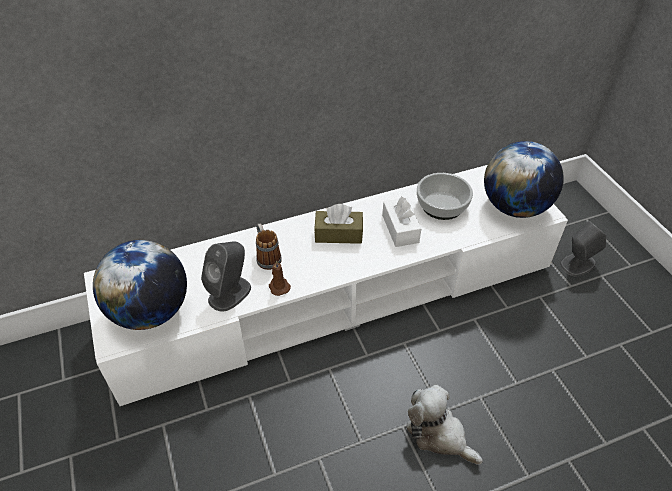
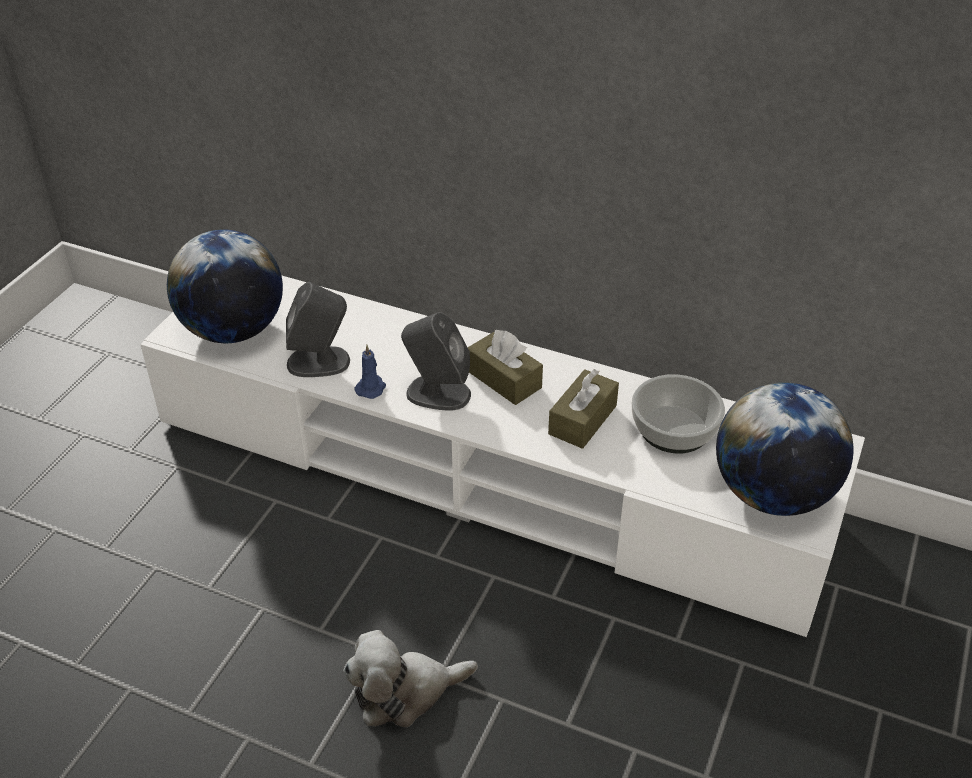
camera: 45 degrees right, 5 degrees down
mug [256,223,282,270] -> none
brown candle [269,260,291,296] -> blue candle [354,345,386,399]
white tissue box [382,196,421,247] -> brown tissue box [548,369,619,449]
plush toy [406,385,483,465] -> plush toy turned 105 degrees counterclockwise [343,630,478,727]
grey speaker [560,221,606,276] -> grey speaker moved to [401,312,471,411]

